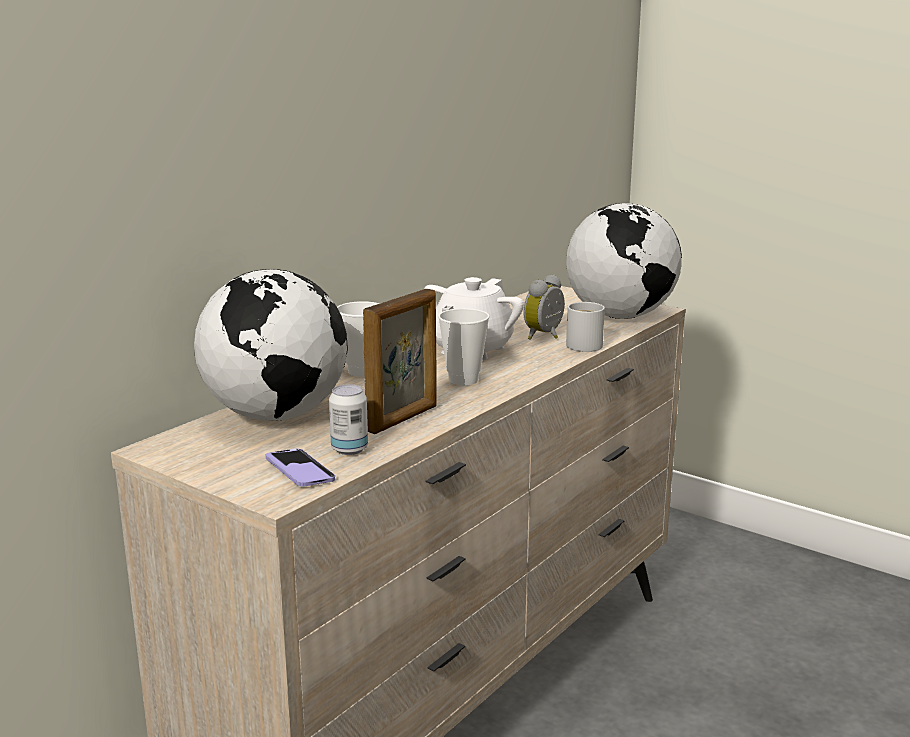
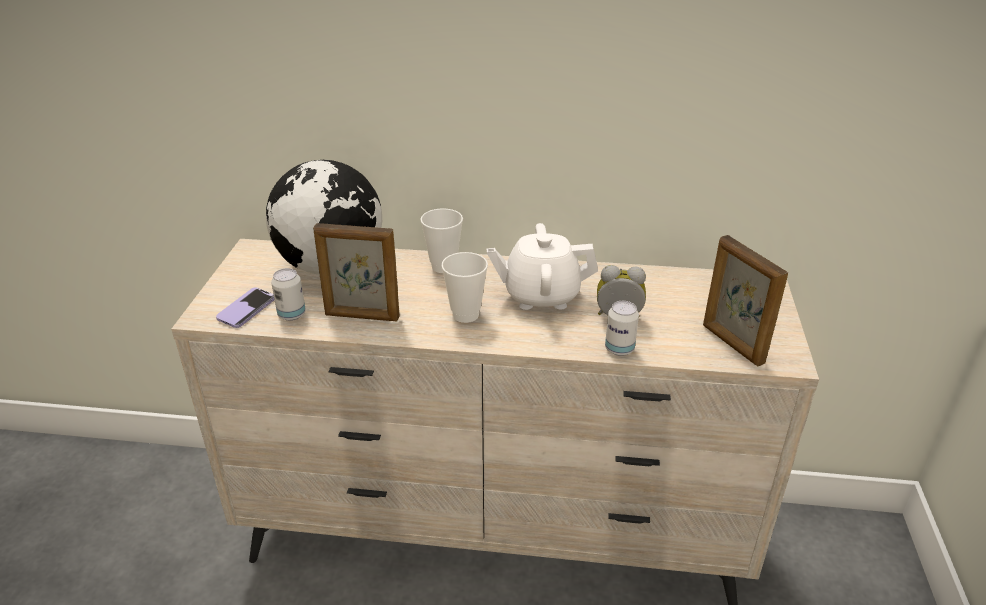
camera: 60 degrees right, 15 degrees up
globe [566,203,682,319] -> picture frame [703,235,788,366]
white mug [566,302,605,352] -> can [605,301,639,356]

